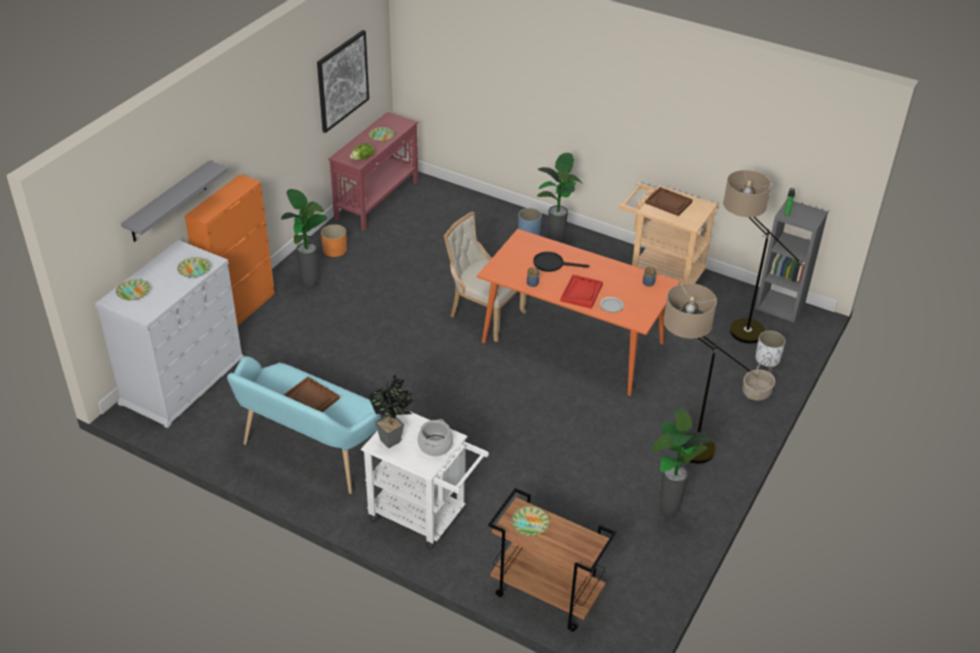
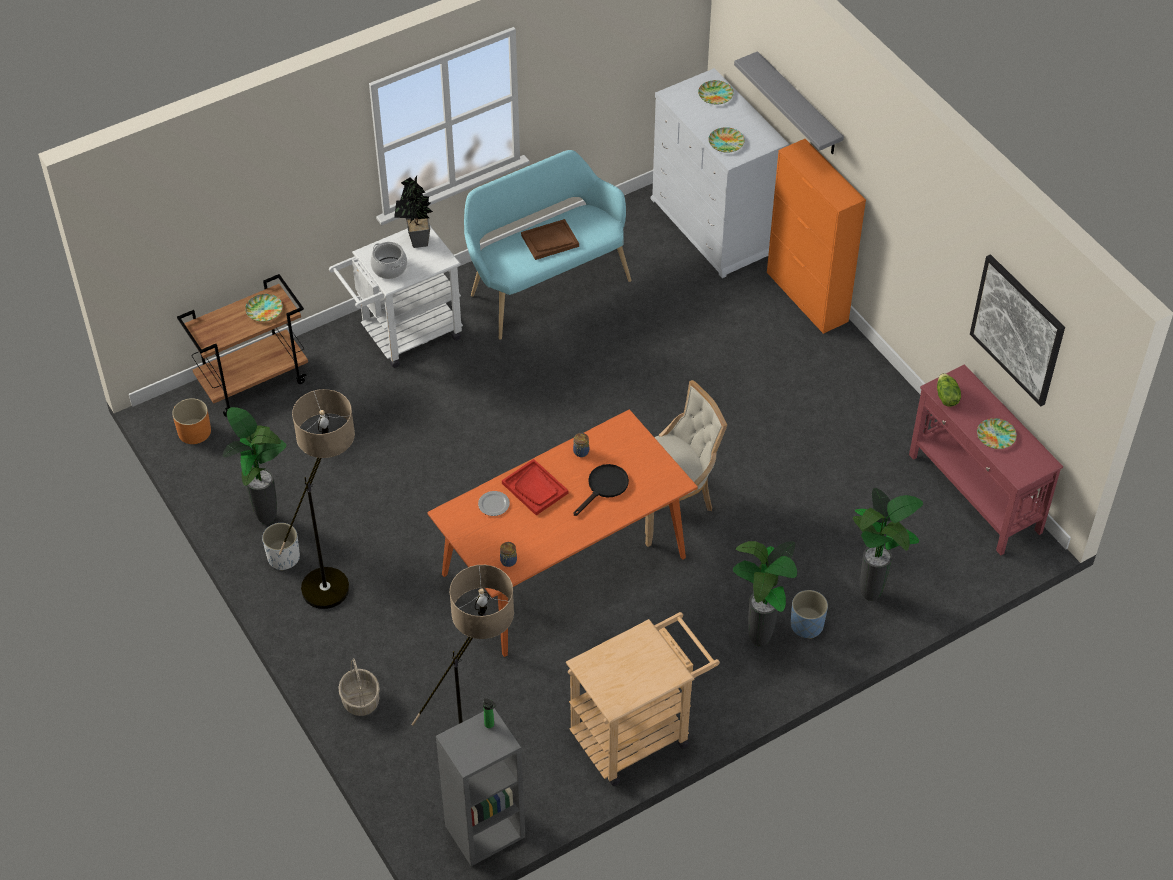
camera: 120 degrees right, 10 degrees up
potted plant [281,189,328,288] -> potted plant moved to [853,488,923,601]
orange planter [321,224,347,257] -> orange planter moved to [172,398,211,444]
brown tray [645,187,693,216] -> none
white planter [756,331,786,367] -> white planter moved to [262,523,300,571]

